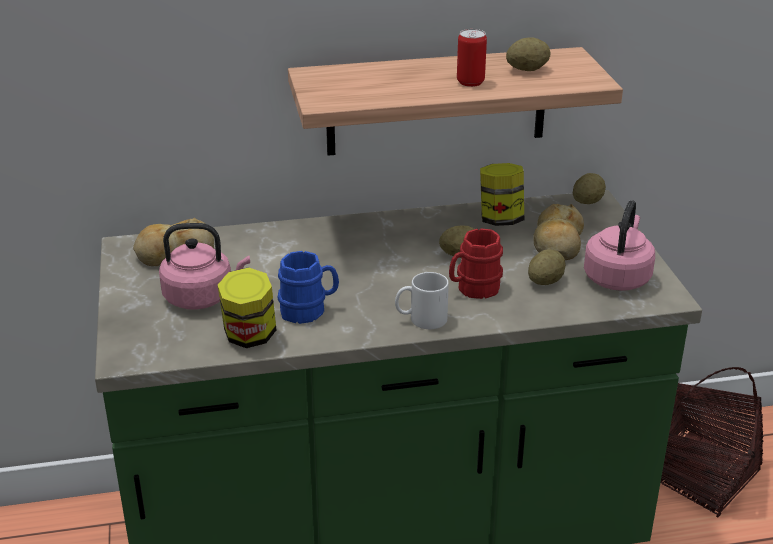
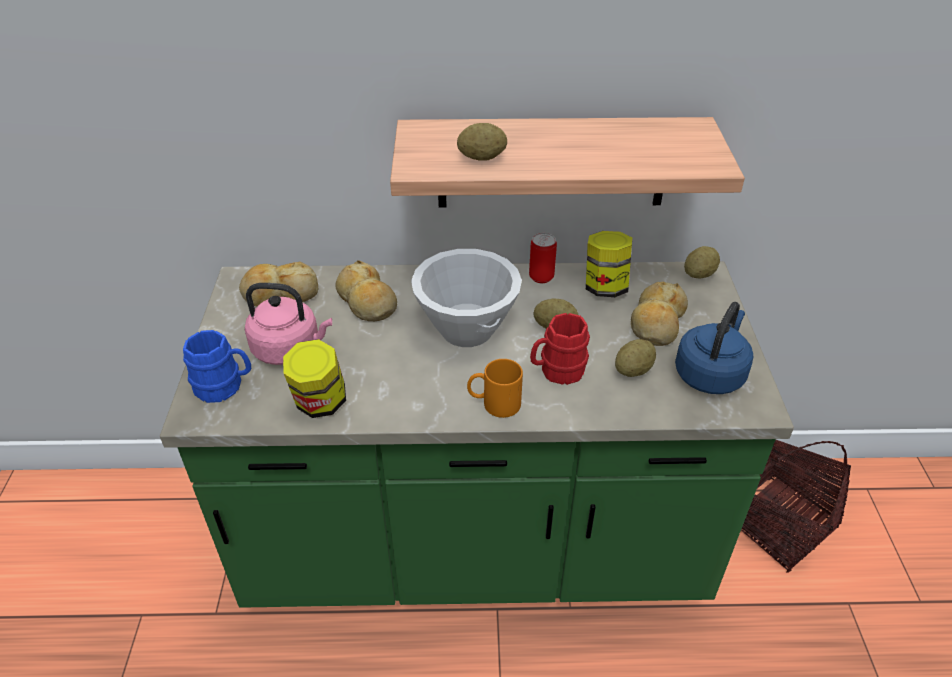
camera: 10 degrees right, 10 degrees up
blue mug [278,251,339,324] -> blue mug moved to [183,330,251,403]
white mug [395,272,449,329] -> orange mug [467,359,523,418]
can [457,29,487,87] -> can moved to [529,233,557,283]
potato [506,38,551,71] -> potato moved to [457,123,507,161]
pink kettle [584,200,655,291] -> blue kettle [675,302,753,394]
none -> bread [335,260,397,321]
none -> white bowl [411,249,522,347]

